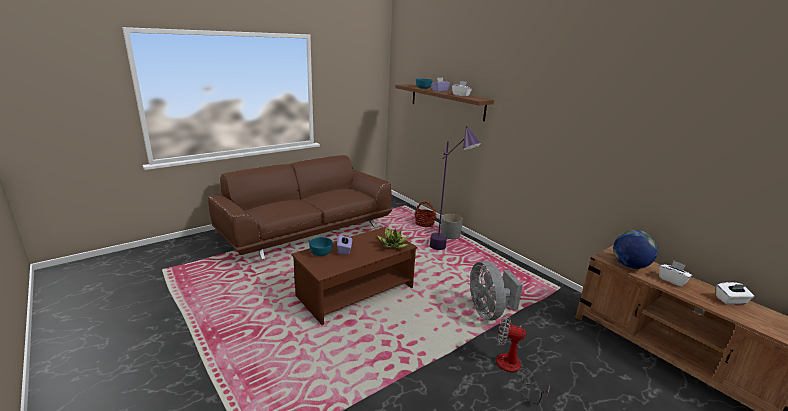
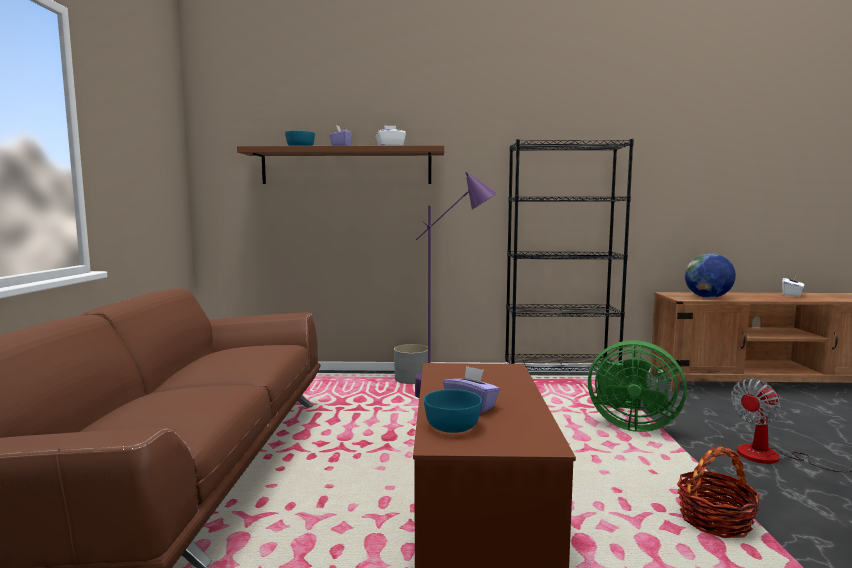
camera: 50 degrees left, 15 degrees down
potted plant [378,228,409,249] -> none
basket [414,202,436,227] -> basket moved to [677,447,760,538]
grey fan [470,261,523,320] -> green fan [588,340,687,432]
white tissue box [659,261,692,287] -> none
none -> black bookcase [504,139,634,371]

